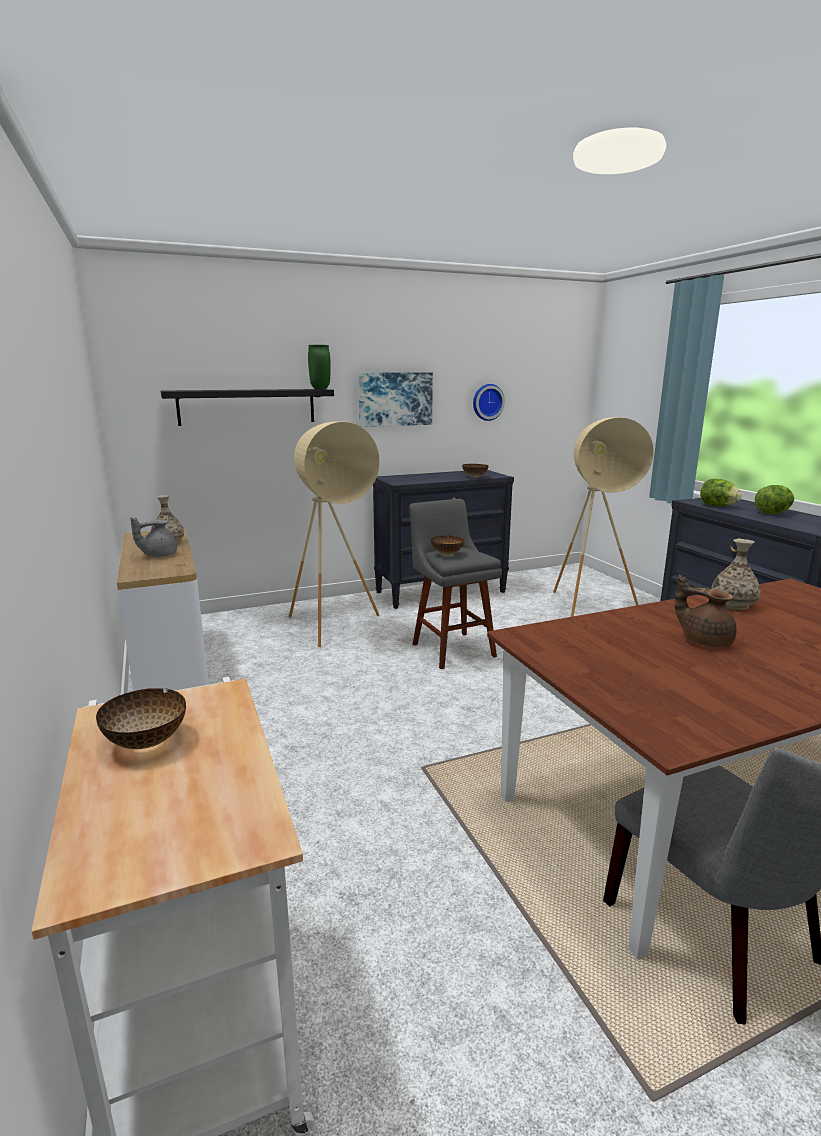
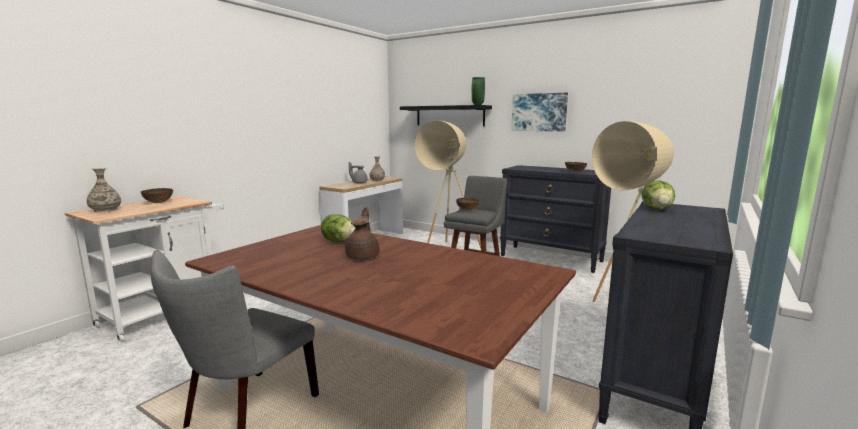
camera: 55 degrees right, 5 degrees down
wall clock [473,384,505,421] -> none
vase [711,539,761,610] -> vase moved to [87,168,121,212]
lettuce [755,485,794,514] -> lettuce moved to [321,214,355,242]

